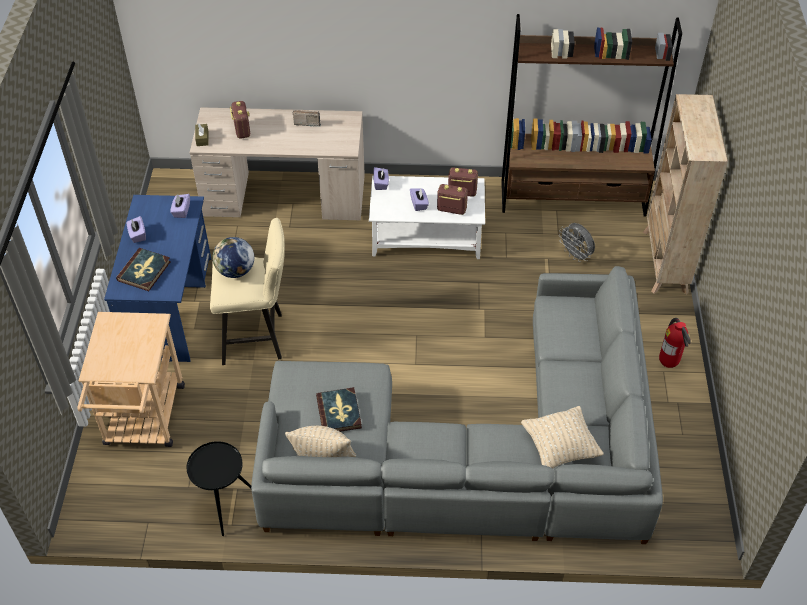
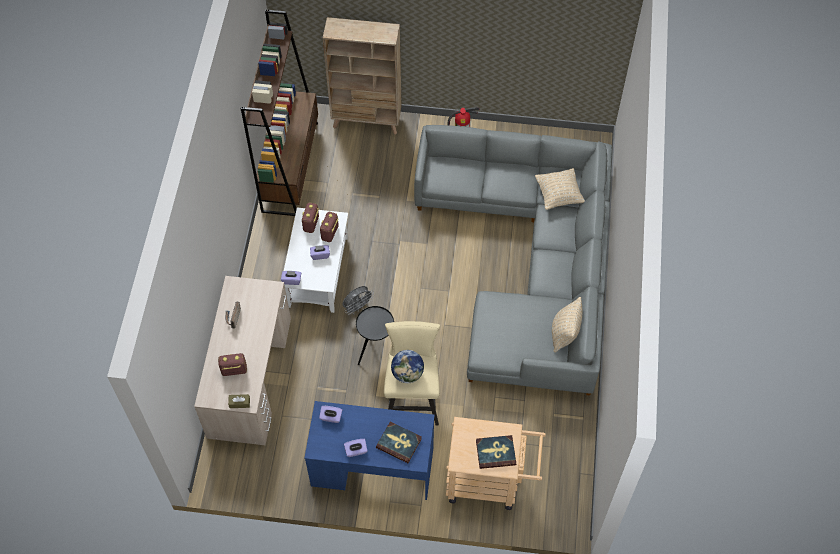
camera: 85 degrees left, 10 degrees up
black side table [187,441,251,536] -> black side table moved to [356,306,394,365]
book [316,387,362,432] -> book moved to [476,435,516,469]
grey fan [559,223,595,262] -> grey fan moved to [342,286,374,315]

